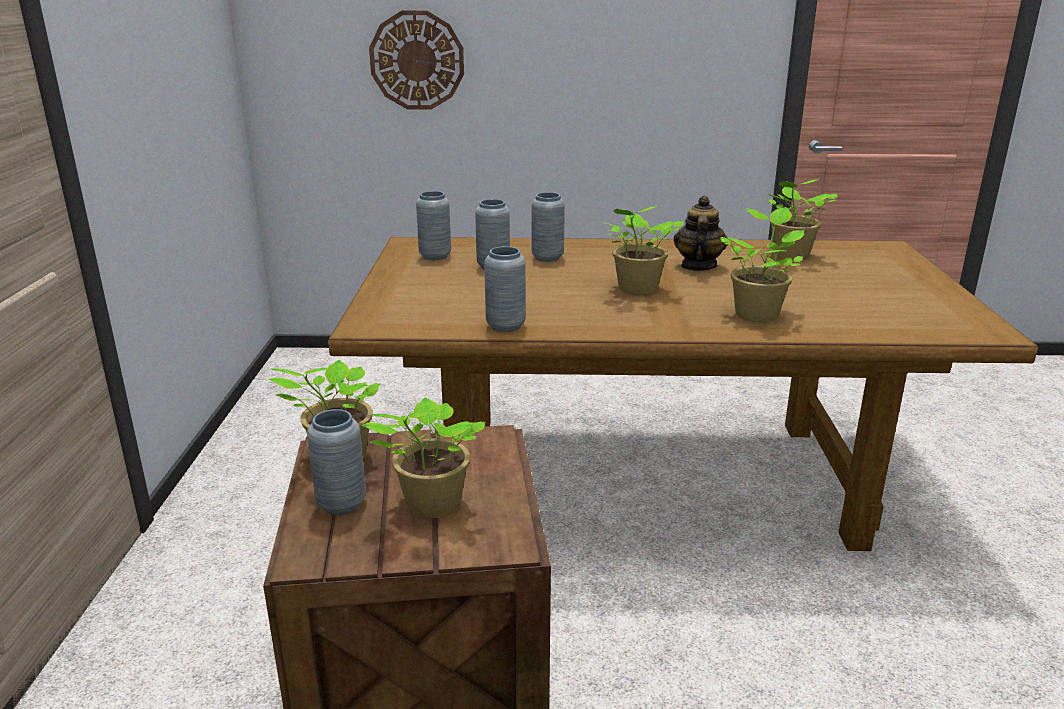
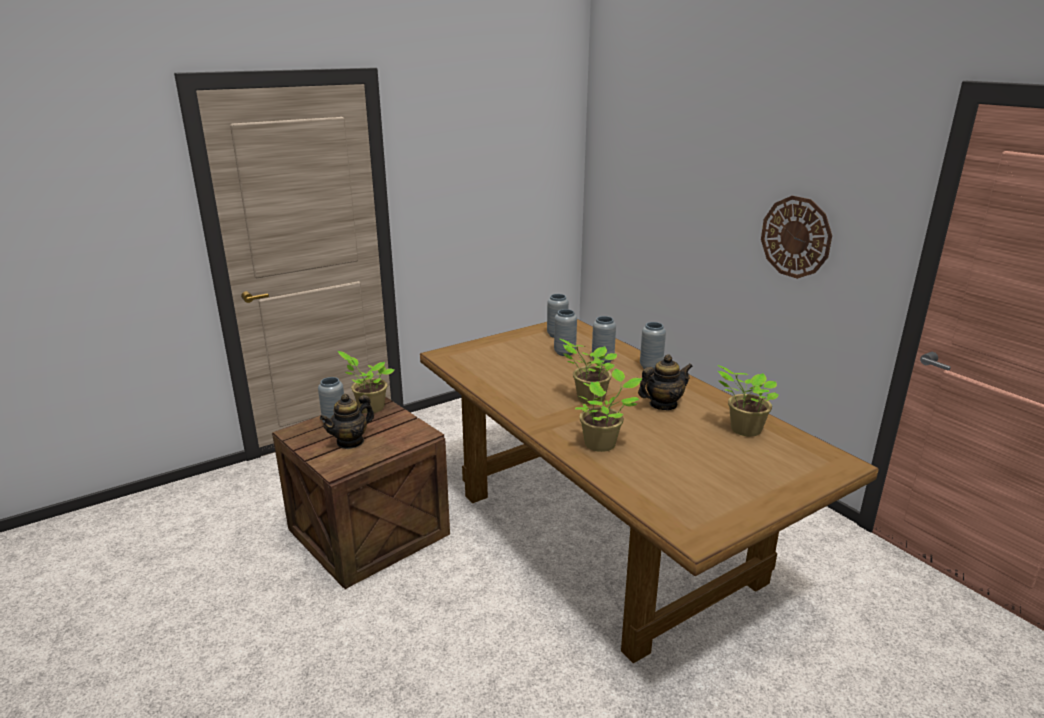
camera: 55 degrees right, 0 degrees up
potted plant [362,398,486,518] -> teapot [320,394,374,449]
wall clock [369,11,464,110] -> wall clock moved to [761,196,832,279]
grey vase [484,246,526,332] -> grey vase moved to [640,322,666,369]

